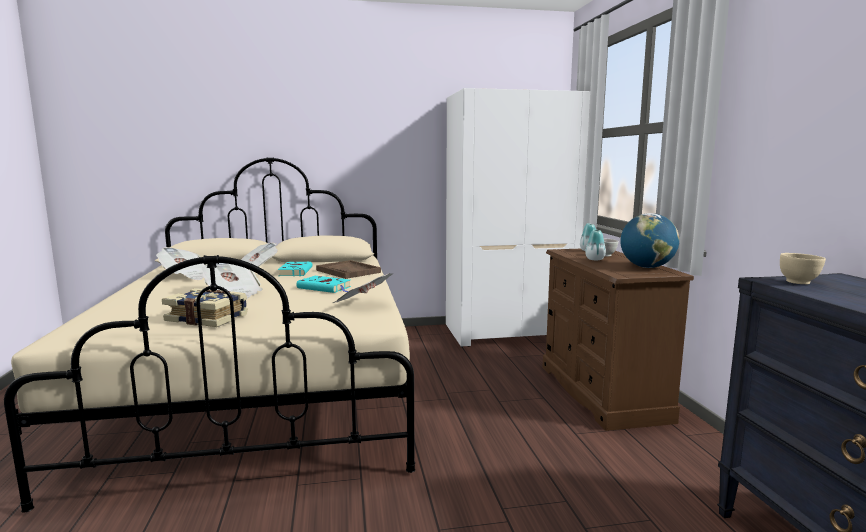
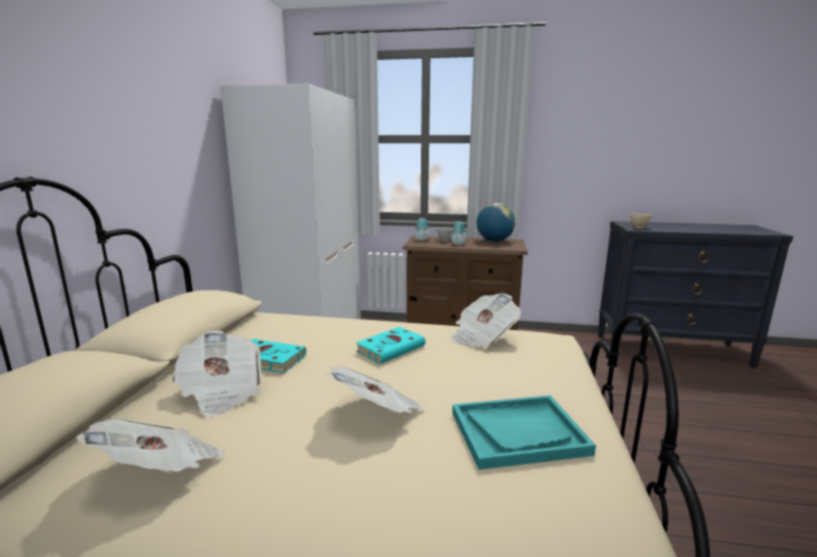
camera: 70 degrees left, 5 degrees up
book [162,288,248,327] -> turquoise tray [452,395,596,470]
brown tray [316,260,381,279] -> none

